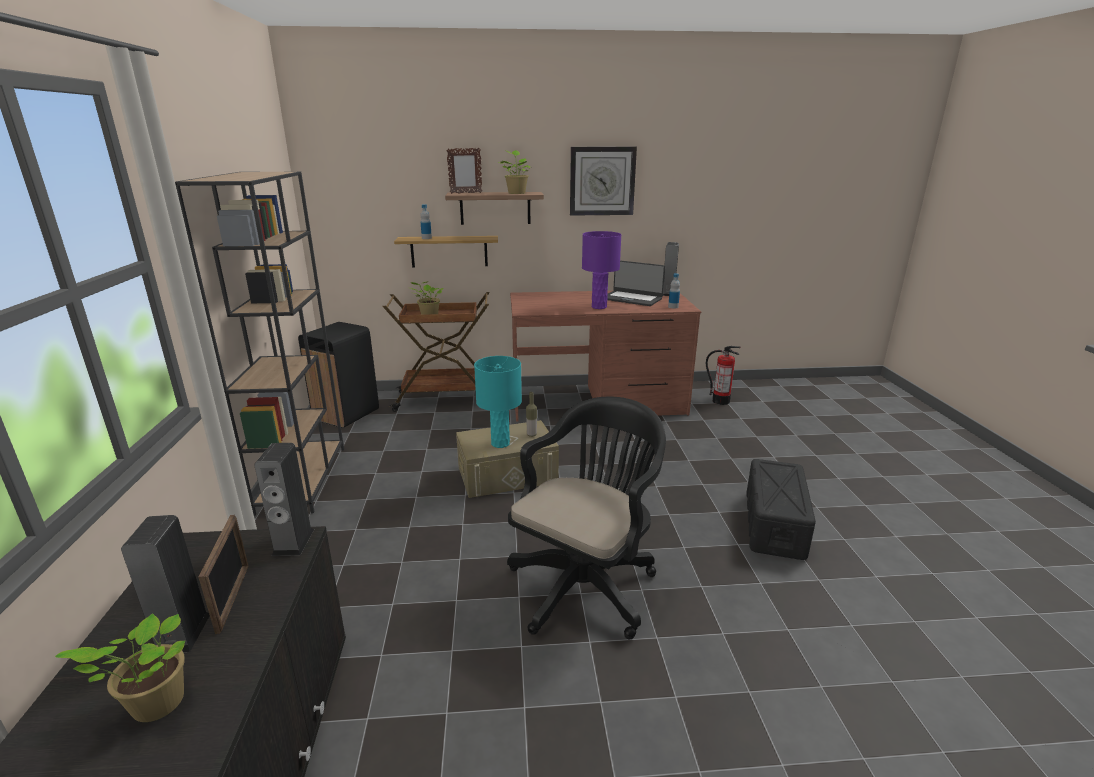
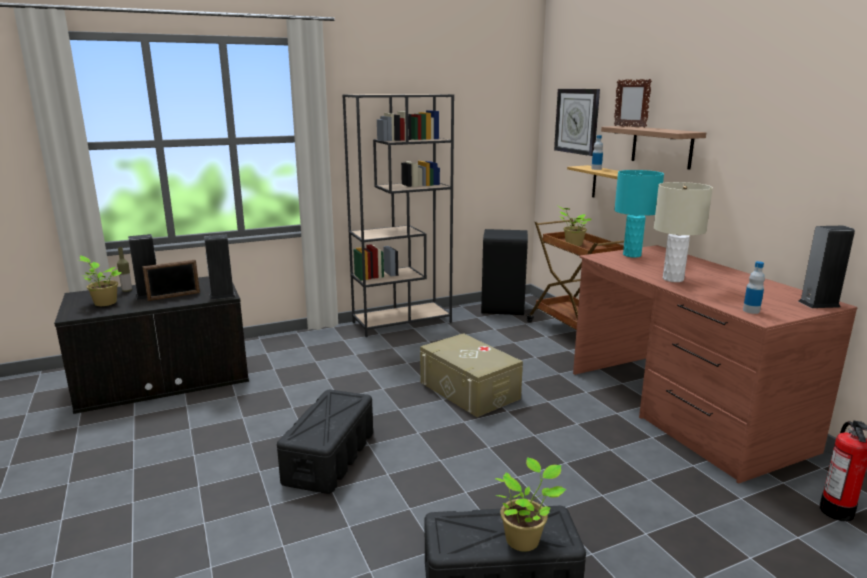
camera: 70 degrees right, 5 degrees down
turquoise table lamp [474,356,522,448] -> turquoise table lamp moved to [614,170,664,258]
potted plant [499,150,532,194] -> potted plant moved to [495,458,566,552]
black office chair [507,396,666,640] -> black storage box [277,390,373,494]
bottle [526,392,537,437] -> bottle moved to [117,247,132,292]
wall clock [570,147,637,216] -> wall clock moved to [554,89,600,156]
purple table lamp [582,231,622,309] -> beige table lamp [654,182,713,282]
laptop [607,260,665,306] -> none

